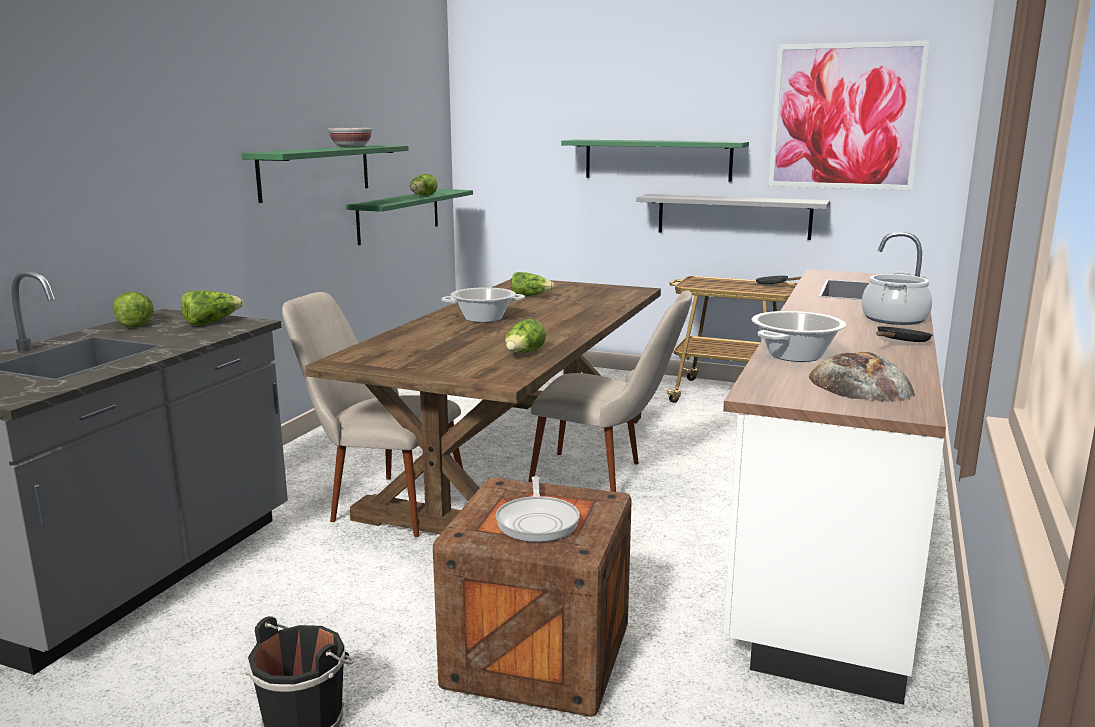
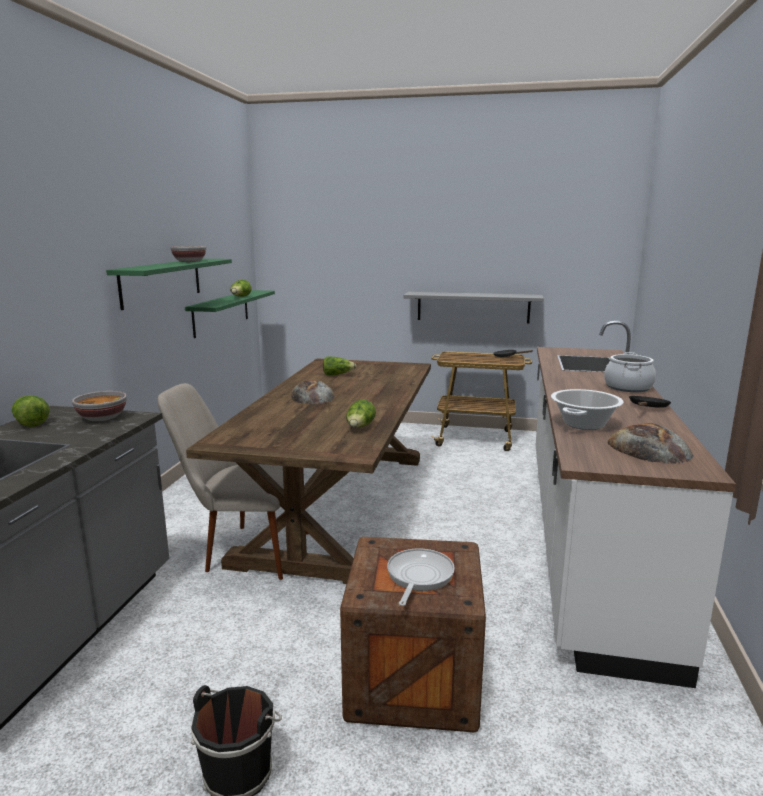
camera: 10 degrees left, 0 degrees up
lettuce [181,291,243,326] -> bowl [72,391,127,421]
cooking pot [441,287,525,323] -> bread [290,380,335,404]
frying pan [496,476,580,542] -> frying pan turned 150 degrees counterclockwise [387,549,455,606]
beige chair [528,290,692,492] -> none
green shelf [561,140,749,182] -> none
picture [768,40,930,190] -> none

